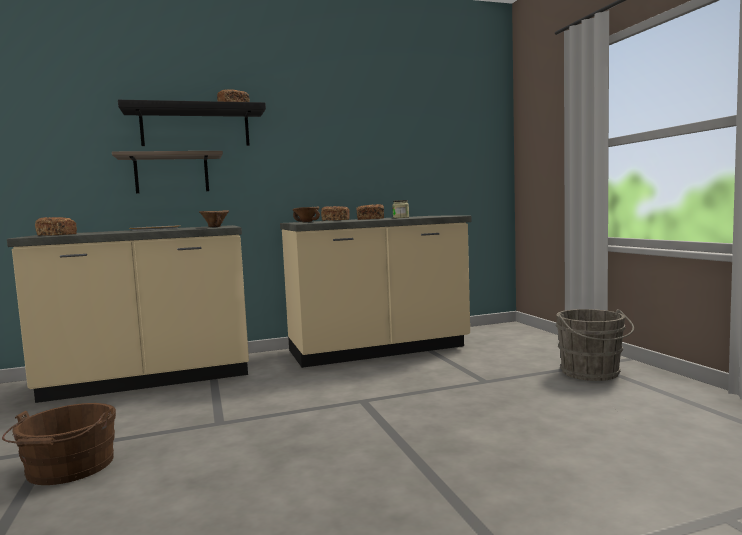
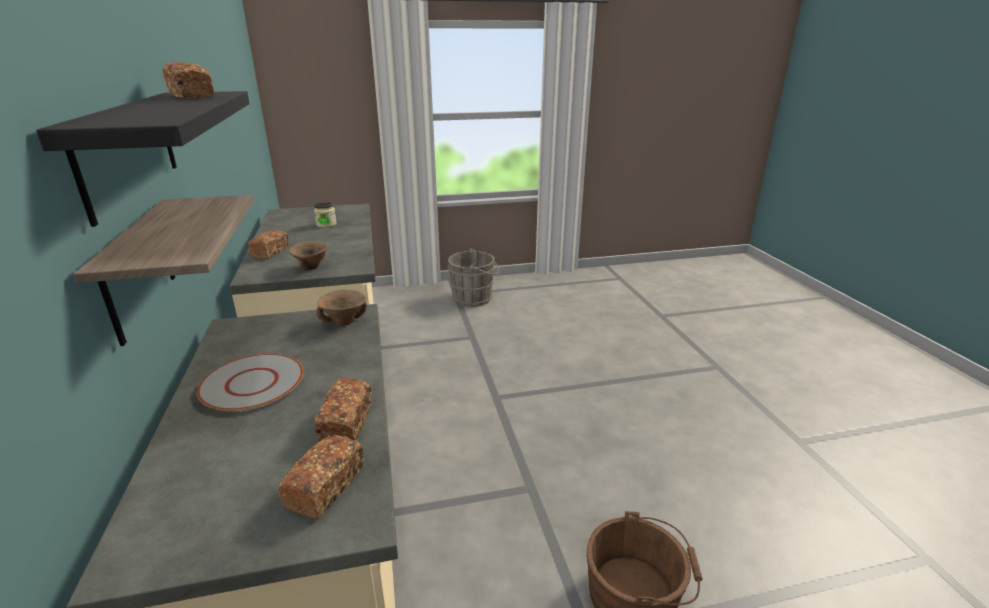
camera: 85 degrees left, 20 degrees up
bread [356,204,384,220] -> bread moved to [314,378,372,442]

